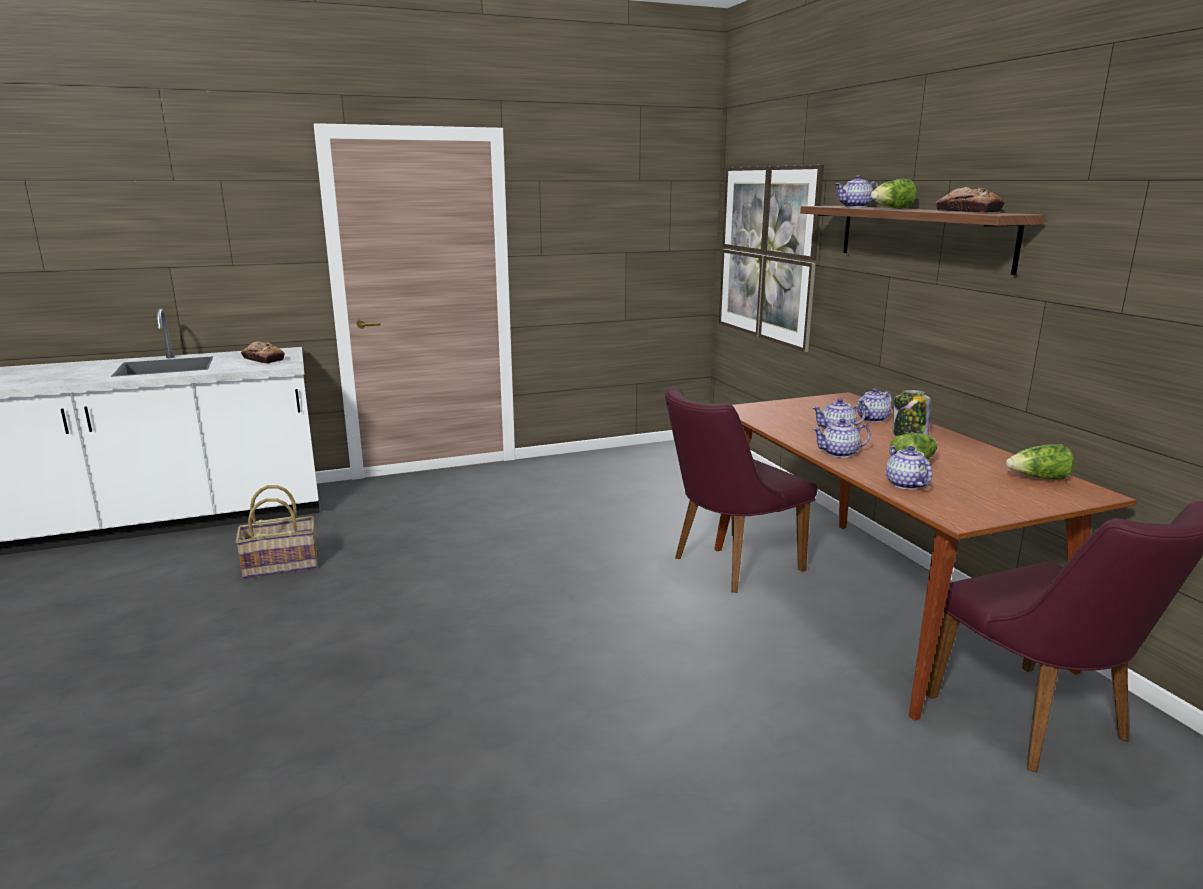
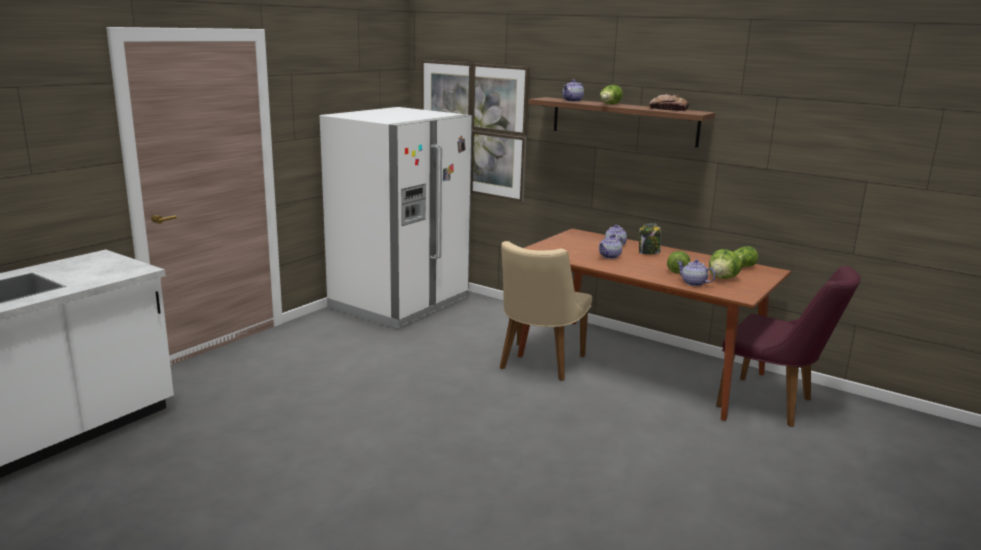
camera: 35 degrees left, 0 degrees up
basket [235,485,317,579] -> none
bread [241,341,285,363] -> none
purple chair [665,386,818,593] -> beige chair [500,241,592,381]
teapot [813,418,870,458] -> none
none -> white fridge [320,107,472,328]
none -> lettuce [709,249,742,279]

